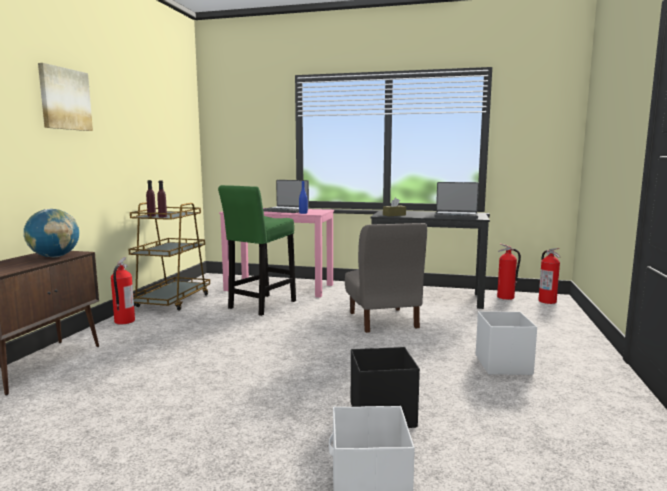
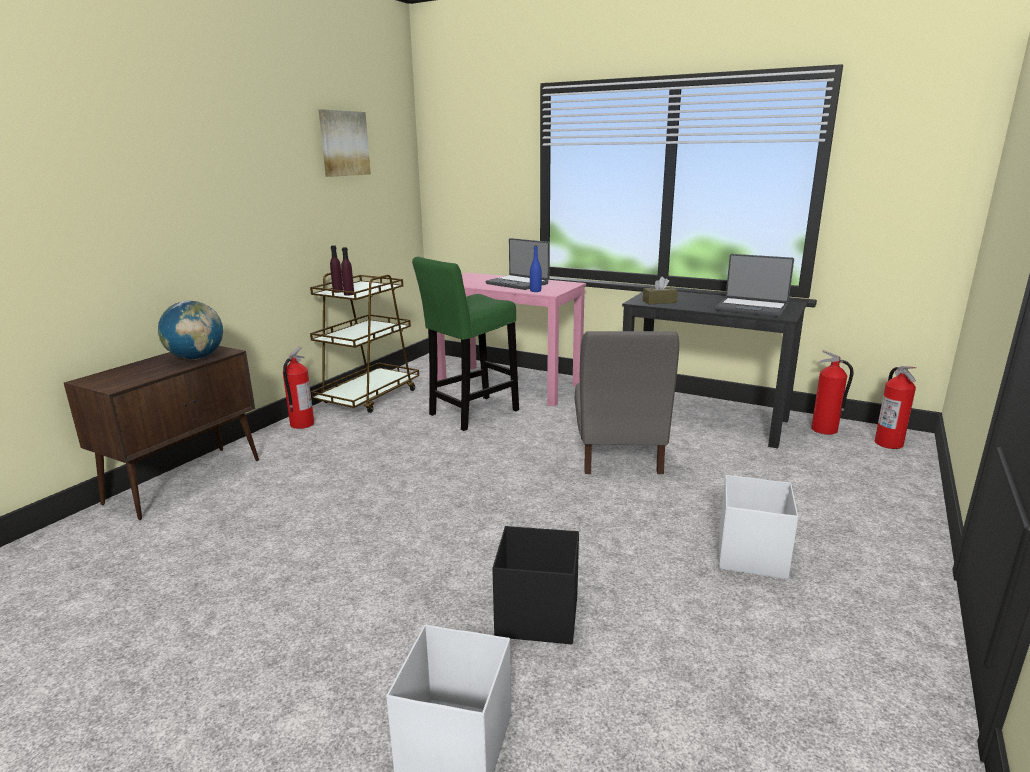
camera: 15 degrees right, 10 degrees up
picture [38,63,93,131] -> picture moved to [319,109,371,177]

